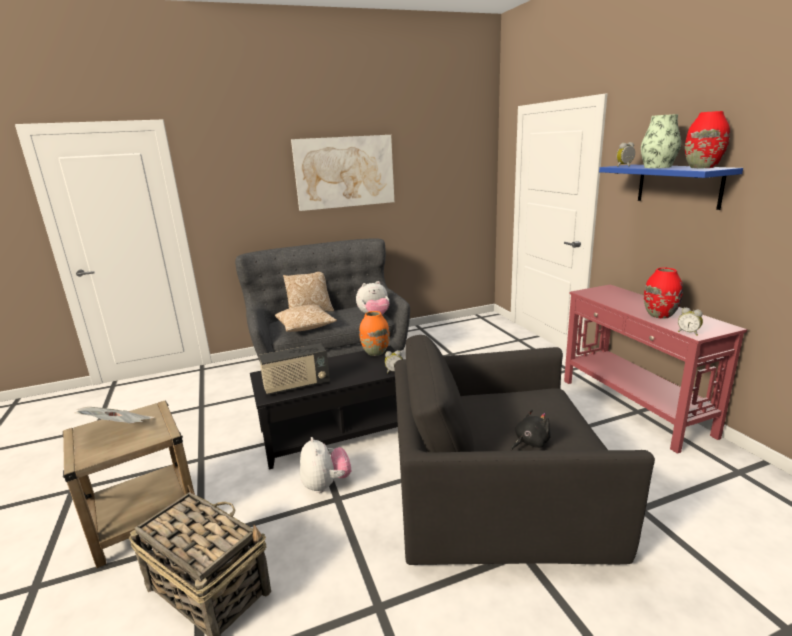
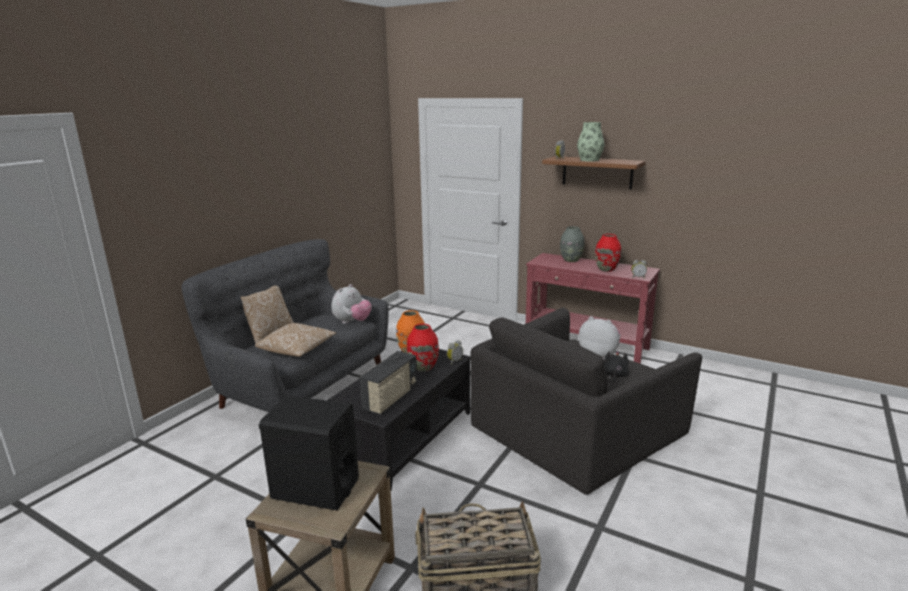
camera: 40 degrees left, 0 degrees up
newspaper [75,407,154,423] -> black speaker [258,395,359,510]
picture [291,135,394,211] -> none
plush toy [300,437,352,493] -> plush toy moved to [579,316,621,359]
blue shelf [599,165,743,210] -> brown shelf [542,156,646,189]
red vase [685,111,730,168] -> red vase moved to [407,324,439,372]
none -> grey vase [560,226,585,262]

